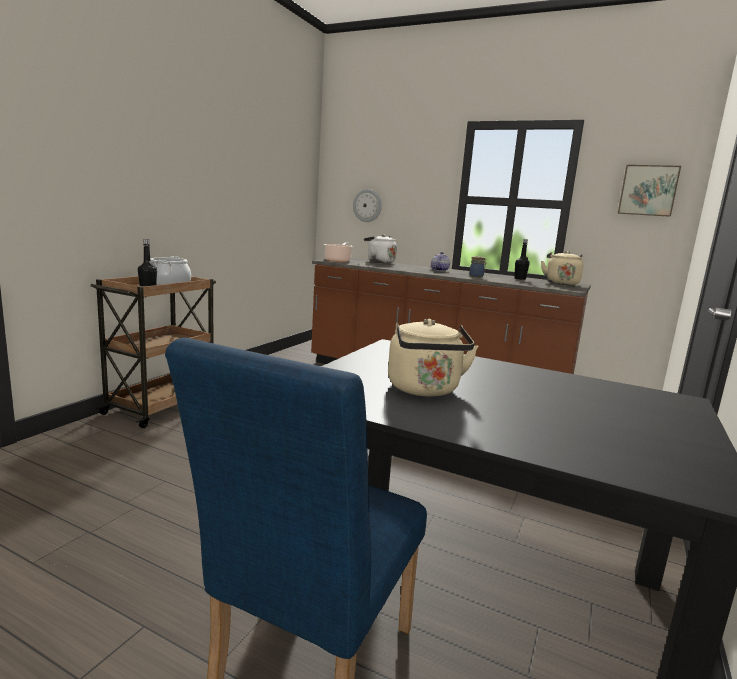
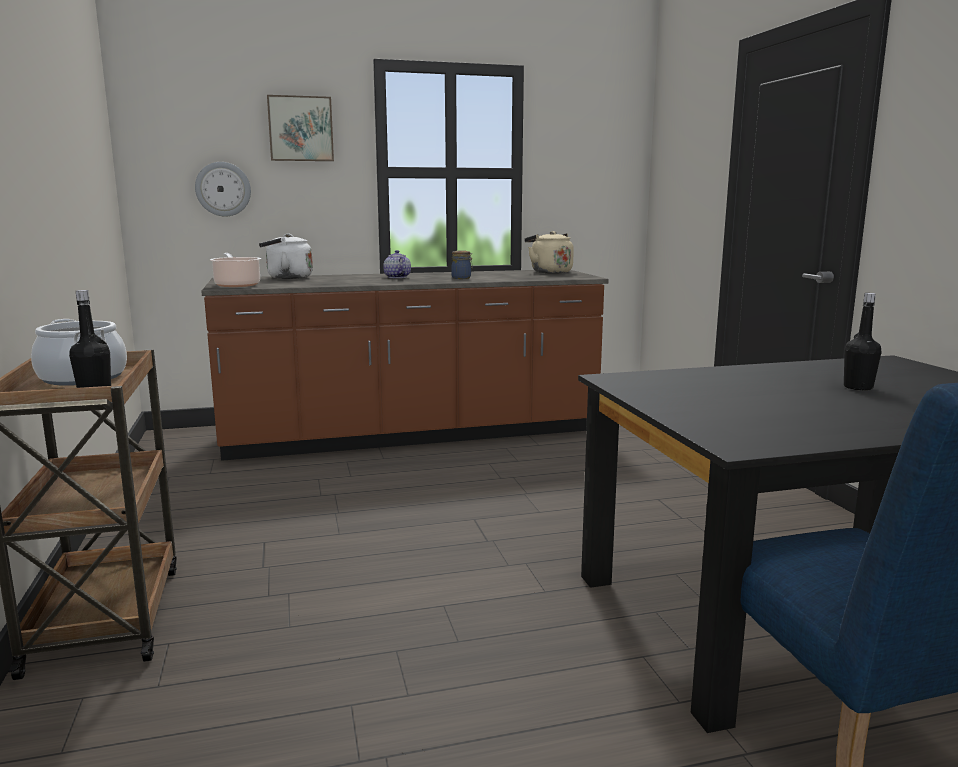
camera: 40 degrees left, 0 degrees up
beige kettle [388,319,478,397] -> none
black bottle [514,239,529,280] -> black bottle moved to [844,293,882,391]
picture [618,165,681,217] -> picture moved to [267,95,334,161]

